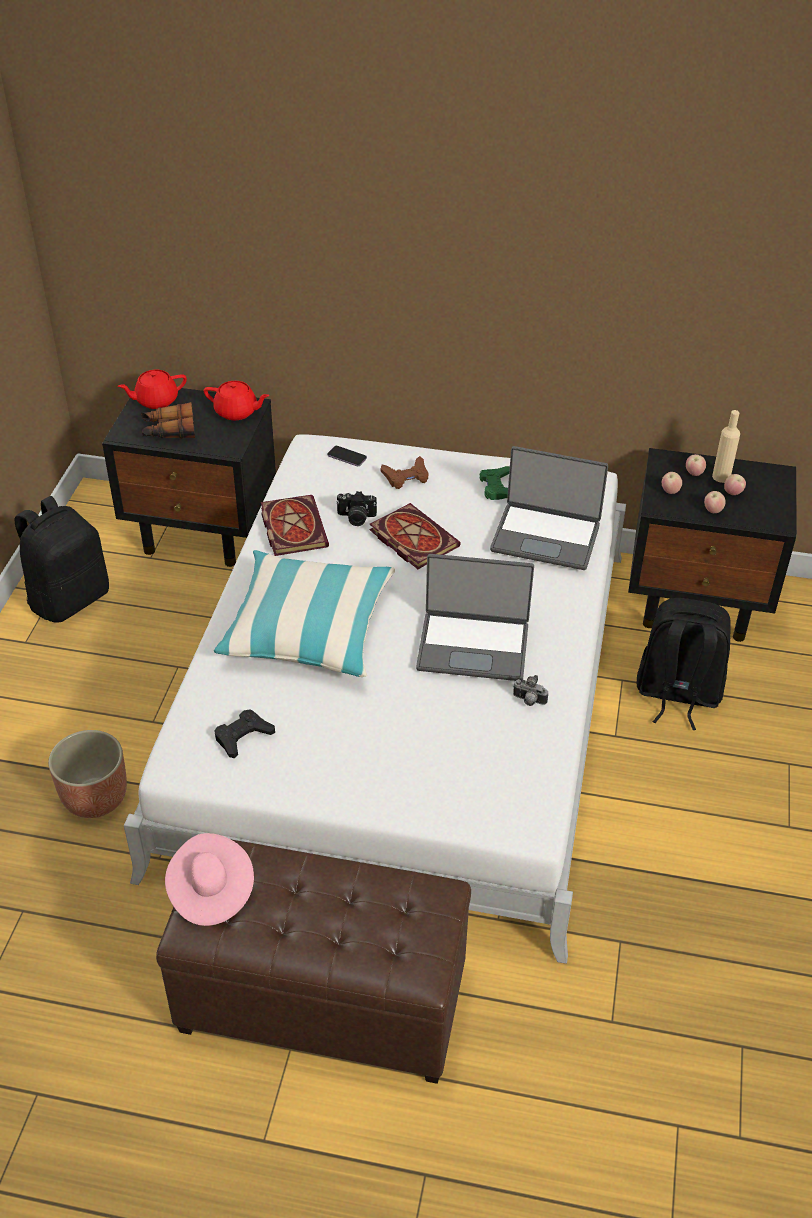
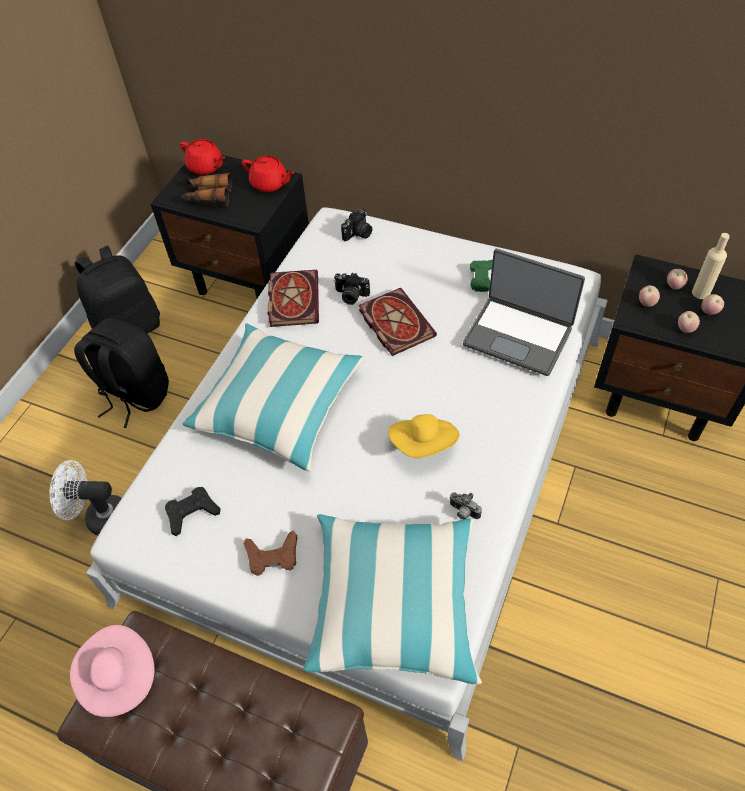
camera: 15 degrees right, 10 degrees up
planter [48,730,127,818] -> white fan [50,460,122,535]
red teapot [118,370,187,409] -> red teapot turned 135 degrees counterclockwise [180,139,225,175]
phone [327,446,367,466] -> camera [341,209,372,241]
brown game controller [381,456,428,489] -> brown game controller moved to [244,530,297,576]
laptop [416,554,534,681] -> yellow hat [388,414,459,458]
black backpack [637,598,730,730] -> black backpack moved to [74,318,169,428]
none -> pillow [303,514,482,685]

